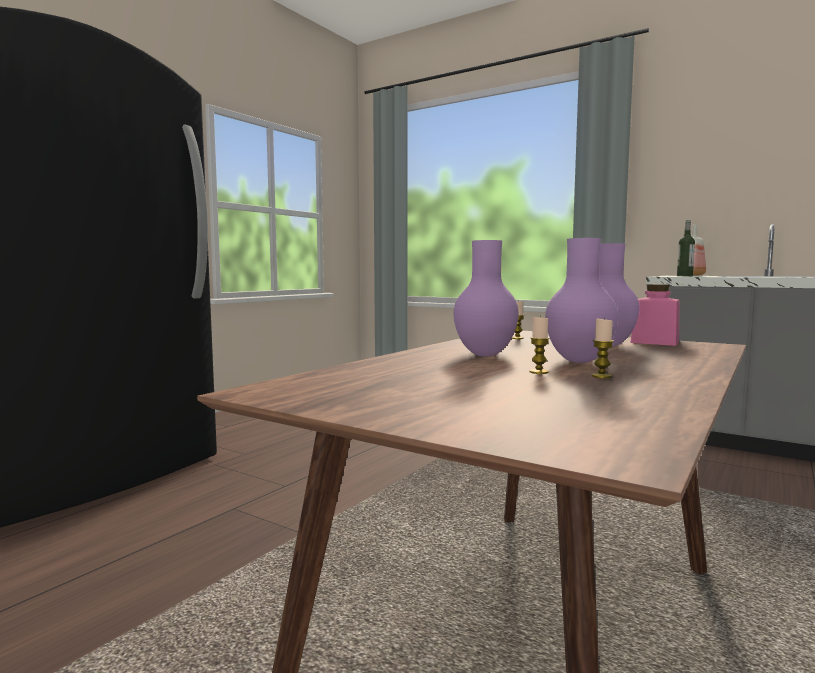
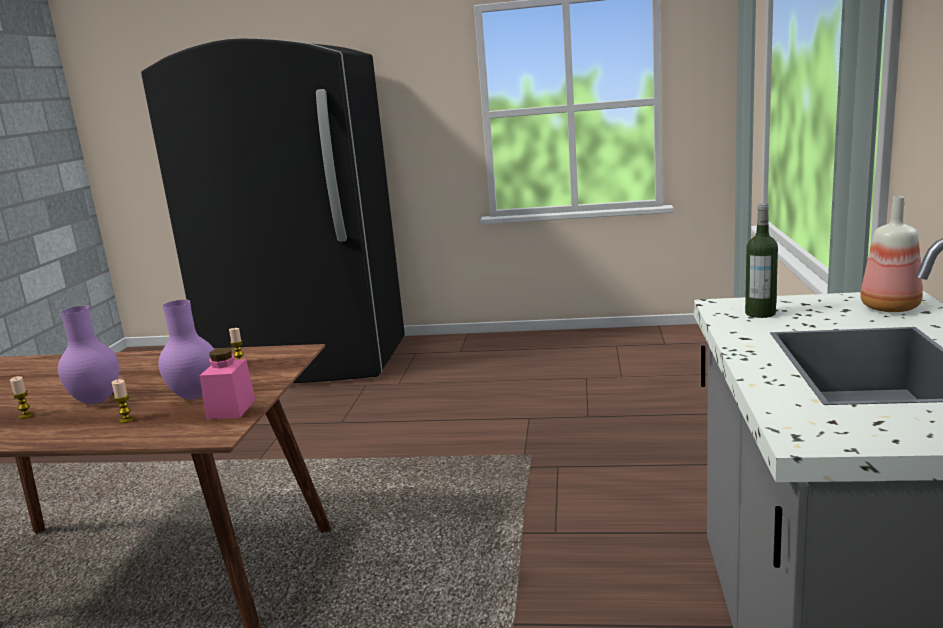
camera: 65 degrees right, 10 degrees up
purple vase [453,240,519,356] -> none
candle [530,316,550,374] -> candle moved to [112,379,134,423]

